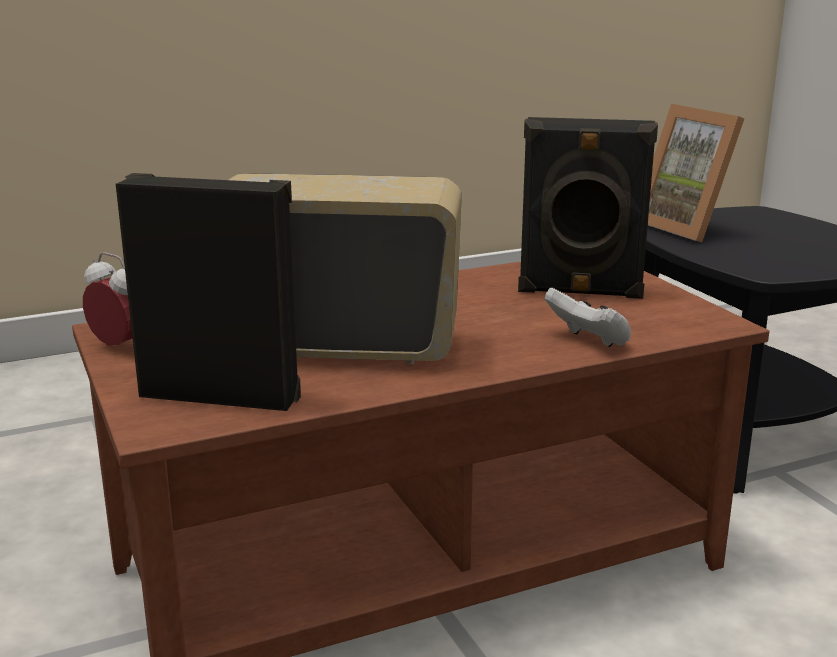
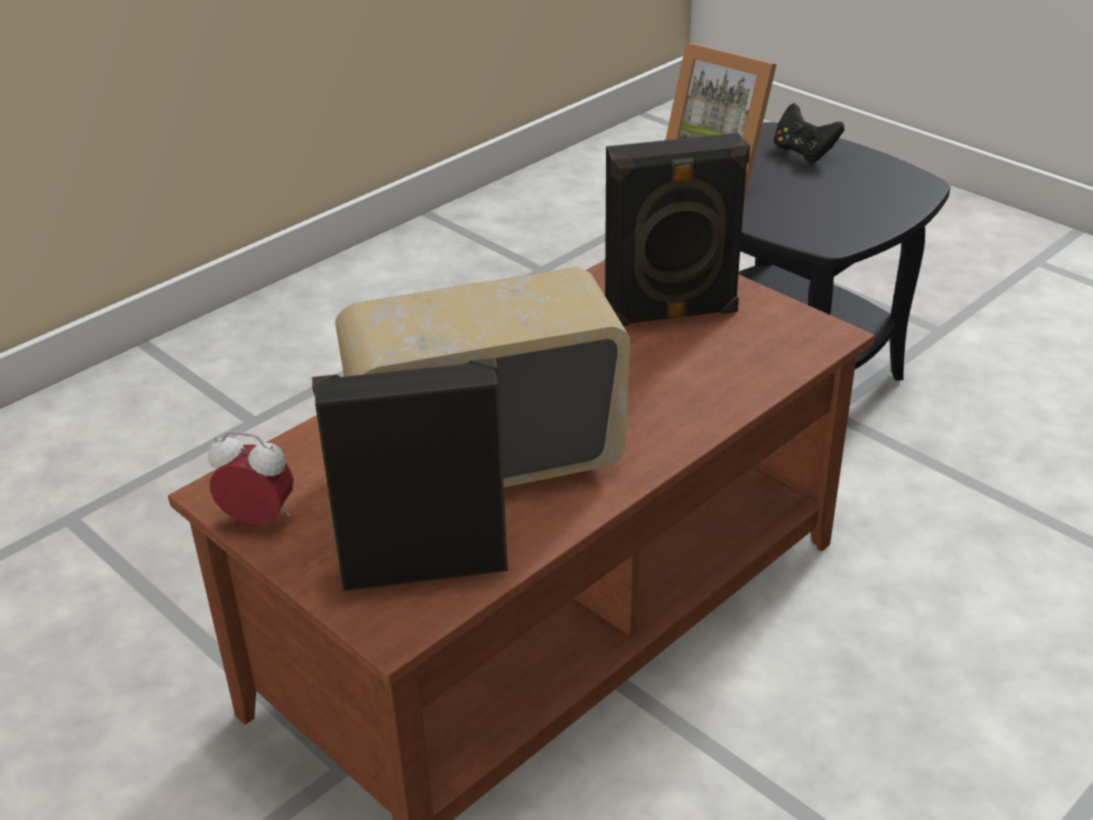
camera: 20 degrees left, 15 degrees up
white game controller [544,288,631,347] -> none
none -> black game controller [774,103,844,162]

